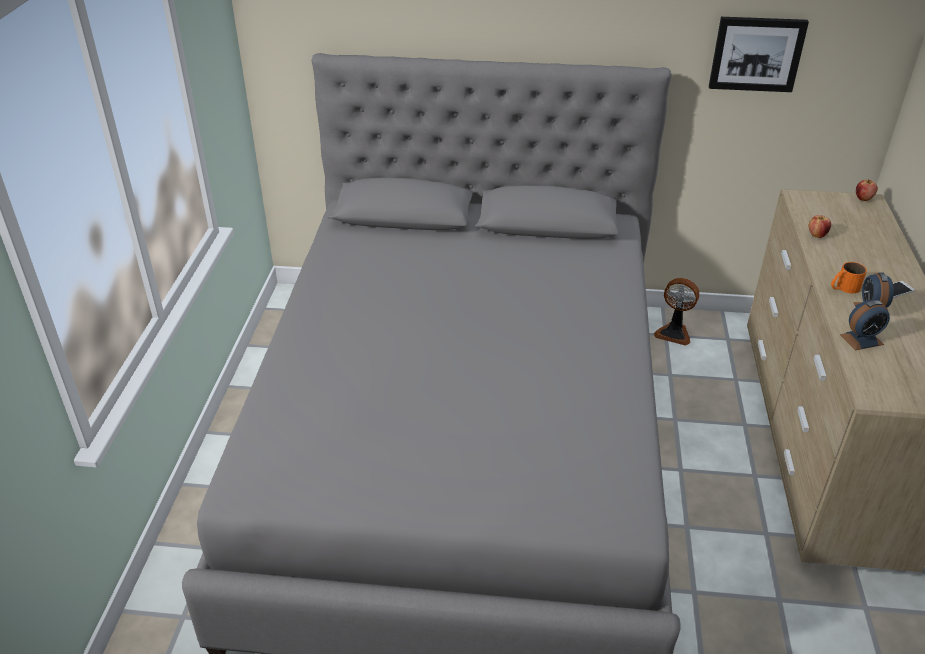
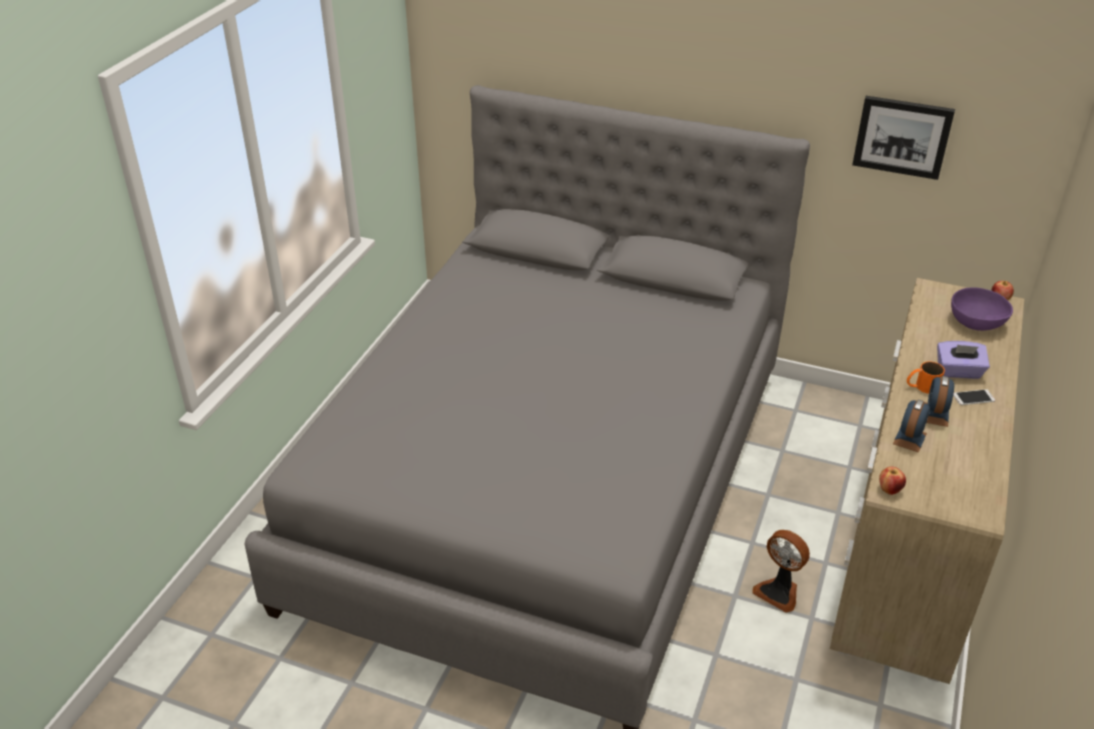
camera: 15 degrees right, 0 degrees up
fan [654,278,699,346] -> fan moved to [752,530,810,613]
apple [809,215,831,238] -> apple moved to [879,467,906,495]
alarm clock [840,300,890,350] -> alarm clock turned 120 degrees clockwise [893,400,930,453]
none -> purple tissue box [937,341,990,379]
none -> purple bowl [951,288,1013,331]

